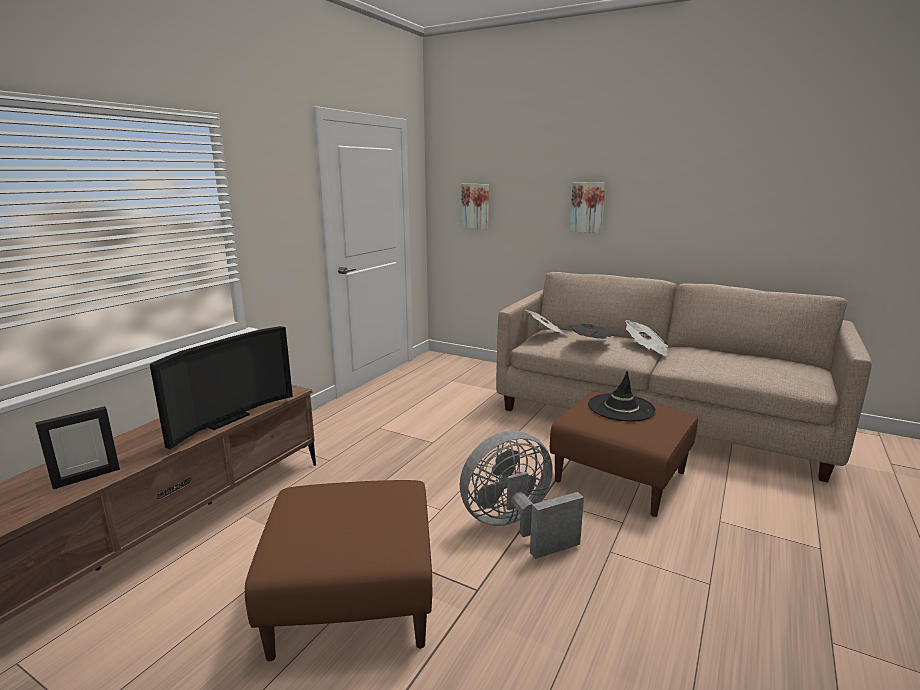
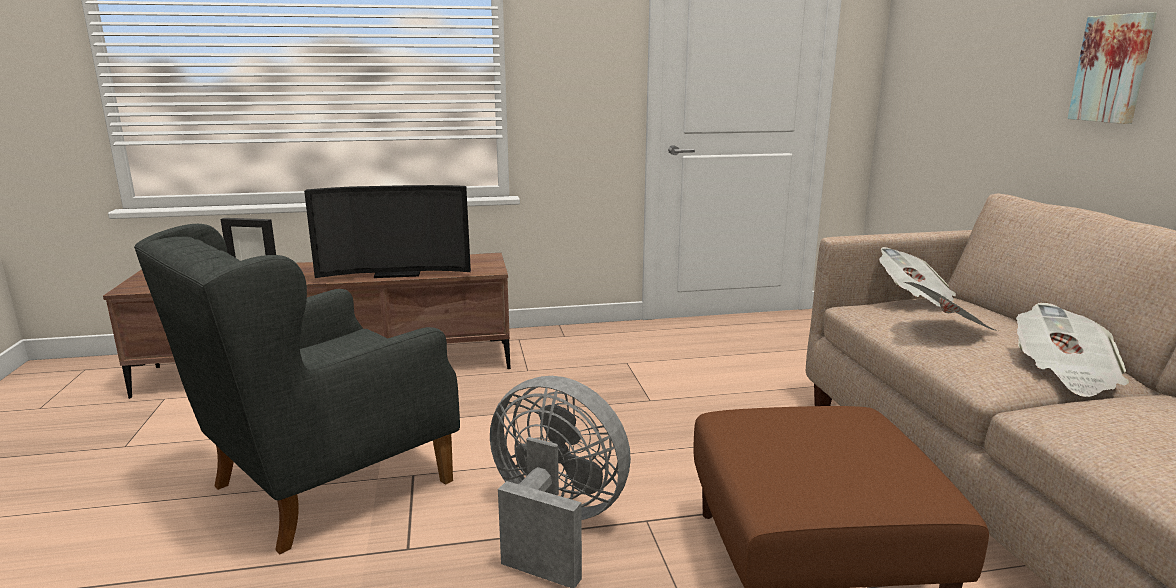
camera: 50 degrees right, 0 degrees up
brown ottoman [245,480,432,661] -> grey armchair [134,224,460,554]
picture [461,184,489,229] -> none
black hat [588,371,656,422] -> none

